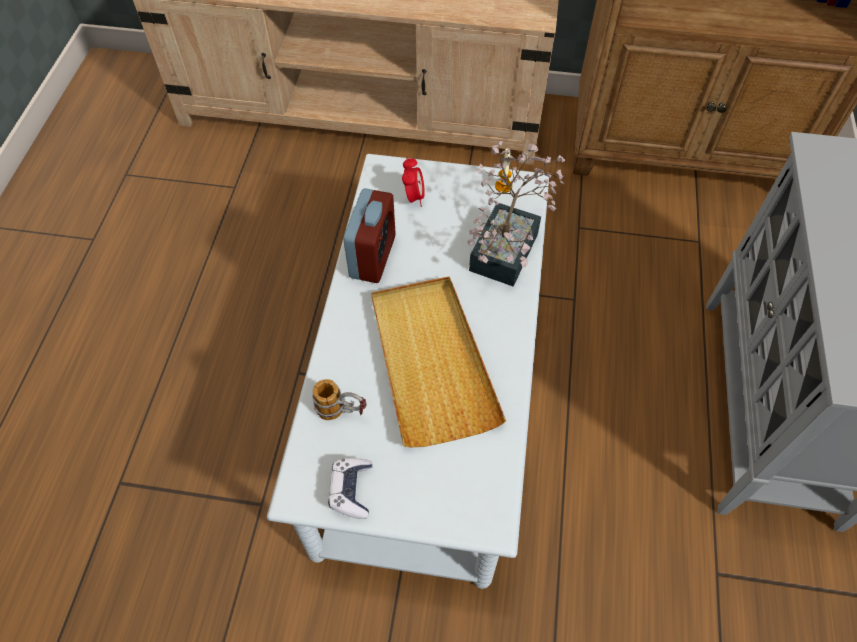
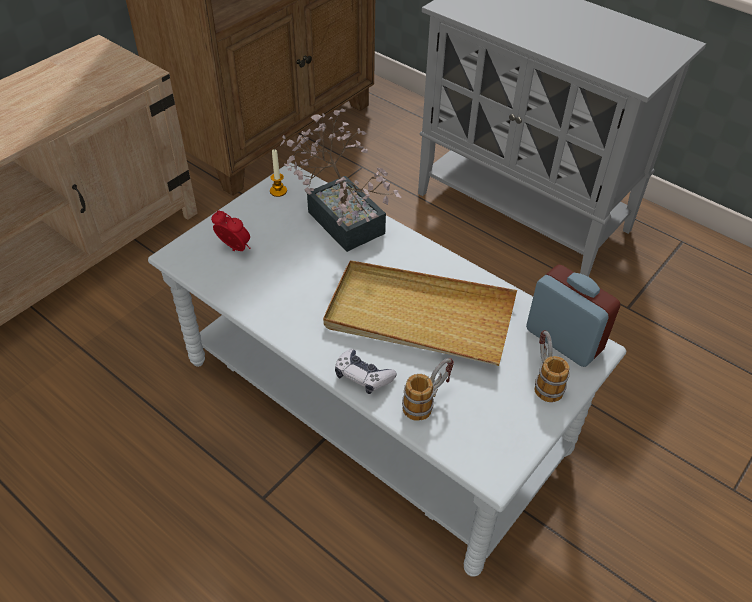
camera: 60 degrees left, 10 degrees down
game controller [328,458,372,519] -> game controller moved to [335,349,397,394]
alarm clock [343,188,396,283] -> alarm clock moved to [526,265,620,367]
none -> mug [535,330,570,402]

